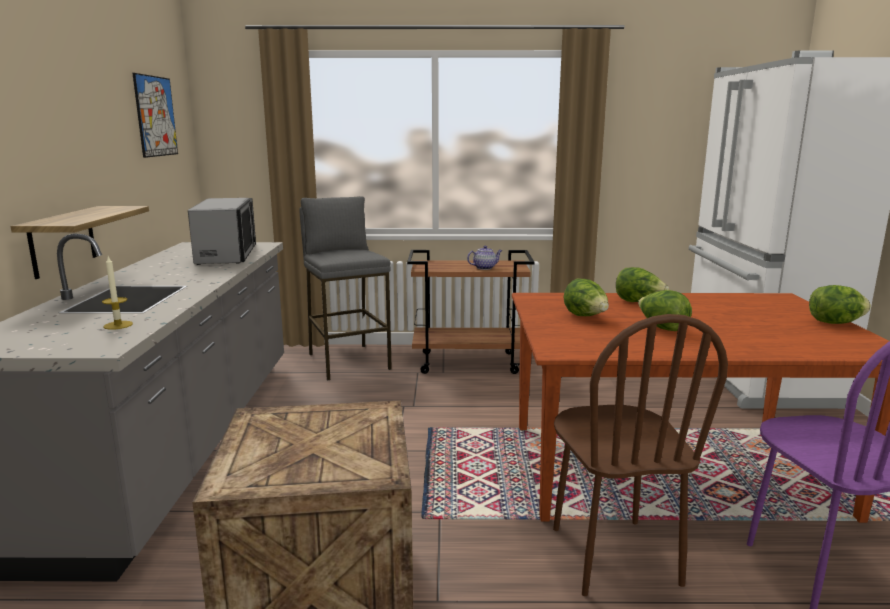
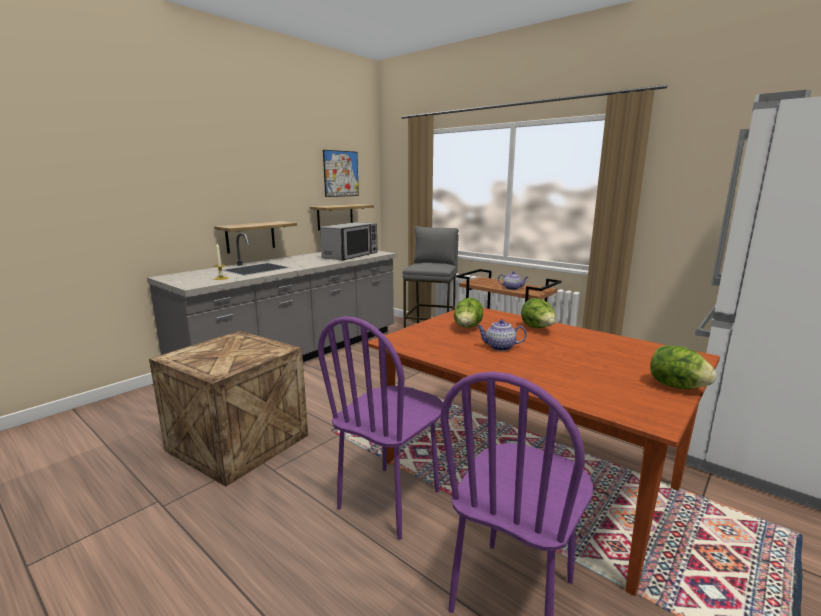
camera: 40 degrees right, 0 degrees up
brown chair [553,314,728,596] -> purple chair [318,317,443,540]
lettuce [638,290,692,331] -> teapot [477,319,527,351]
none -> shelf [310,204,374,230]

